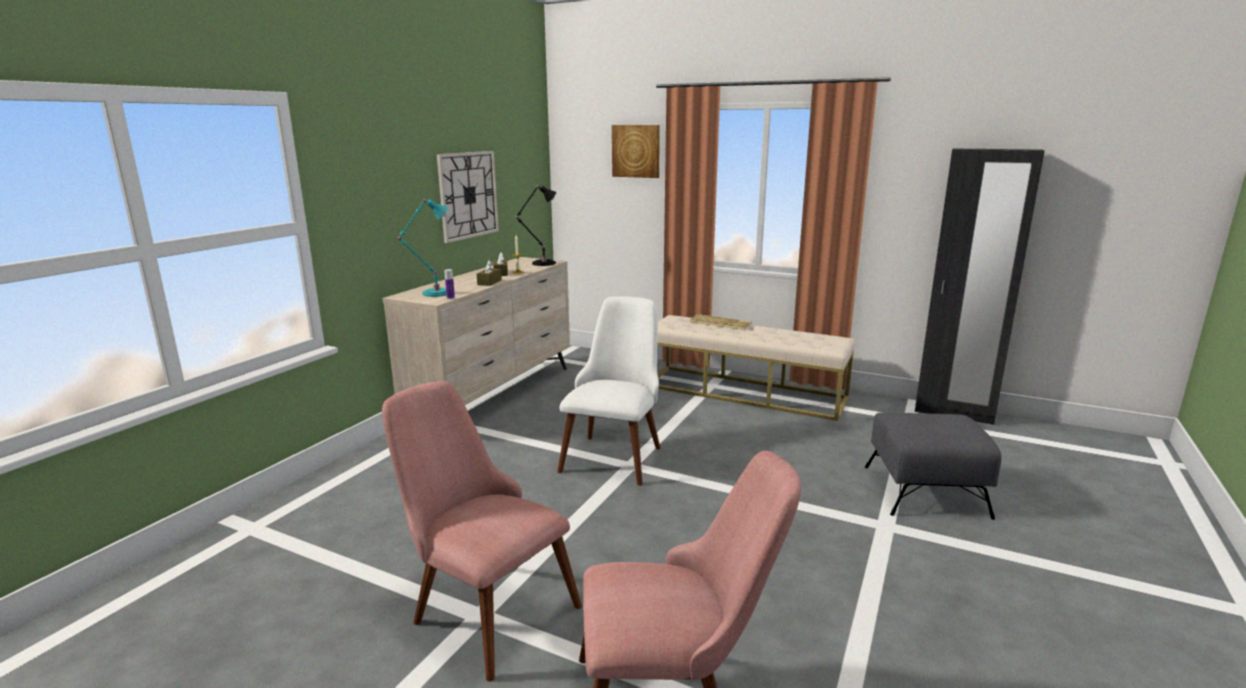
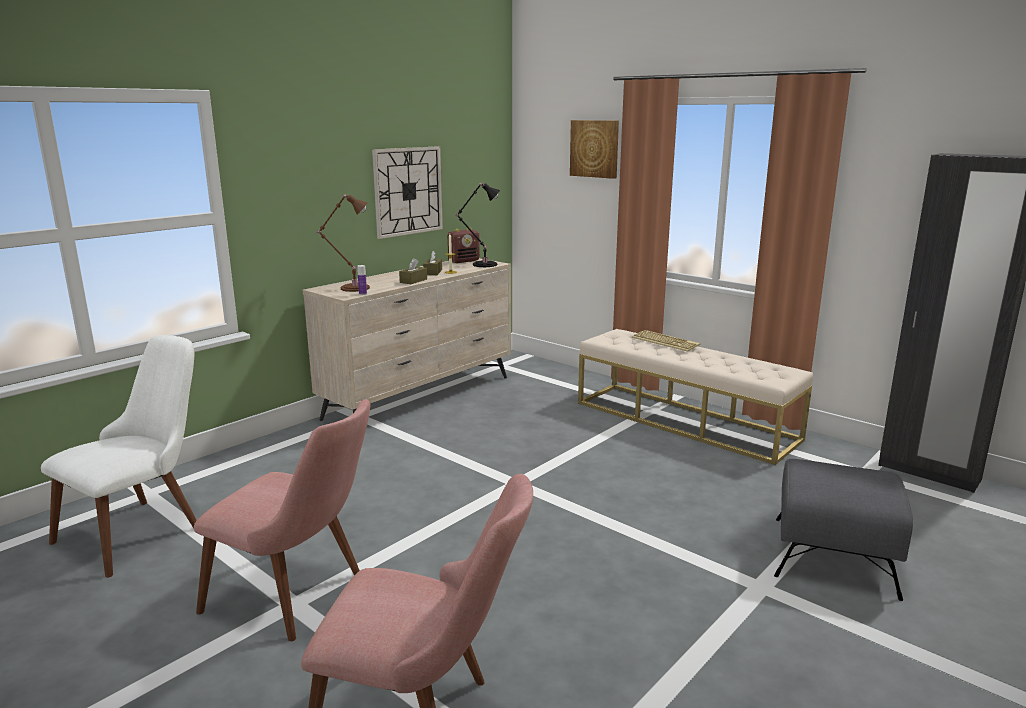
camera: 15 degrees right, 0 degrees up
pink chair [382,381,582,682] -> pink chair turned 150 degrees clockwise [194,399,370,641]
turquoise table lamp [397,199,448,297] -> brown table lamp [316,194,370,292]
white chair [557,296,660,486] -> white chair moved to [41,335,197,578]
none -> radio [447,228,480,263]

